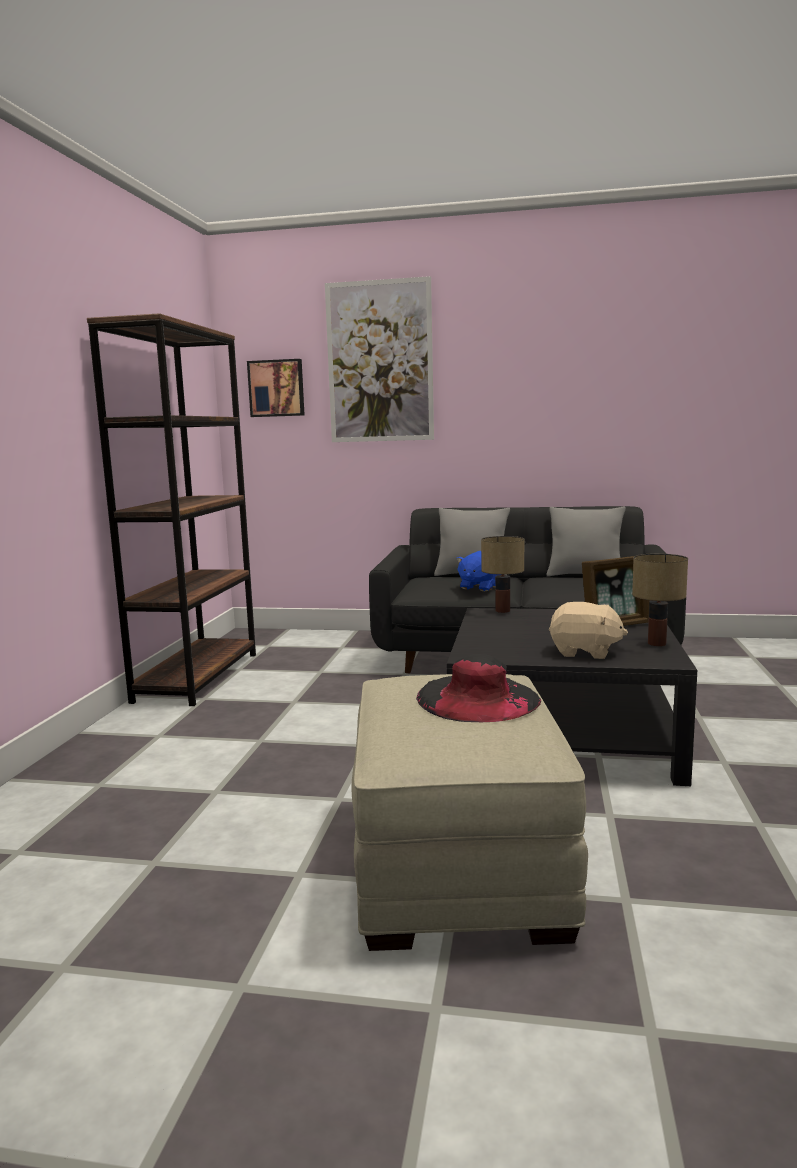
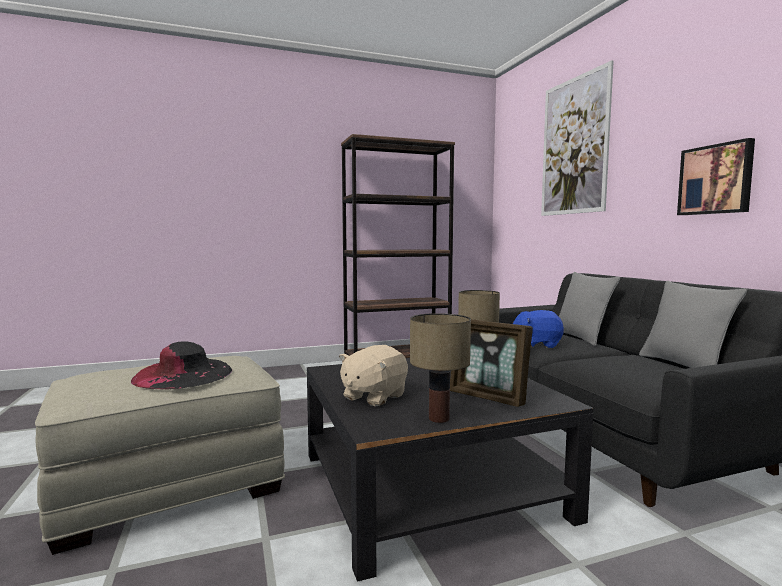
camera: 60 degrees right, 5 degrees down
picture [247,359,305,417] -> picture moved to [677,138,755,215]
beige plush toy [549,602,628,659] -> beige plush toy turned 45 degrees clockwise [339,345,408,406]

